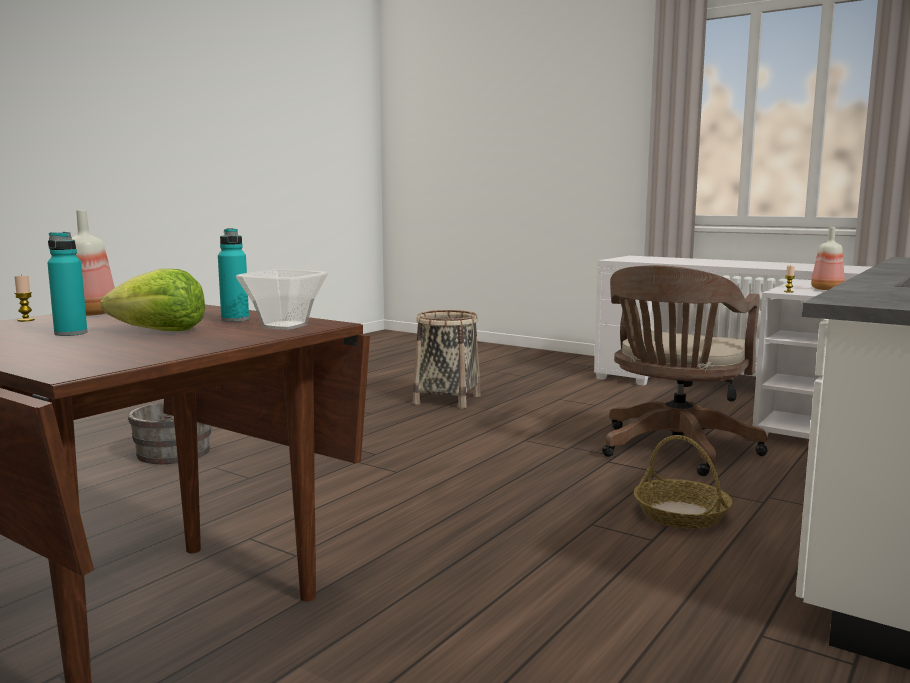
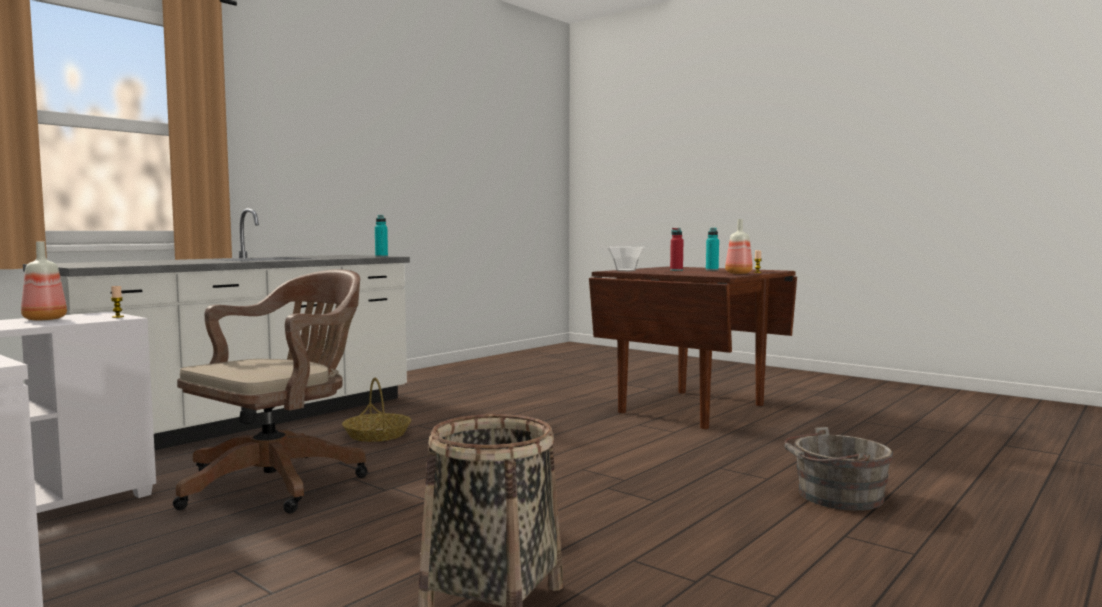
camera: 175 degrees left, 5 degrees down
lettuce [101,269,205,331] -> red bottle [670,228,683,271]
turquoise bottle [218,228,249,322] -> turquoise bottle moved to [375,215,388,257]

